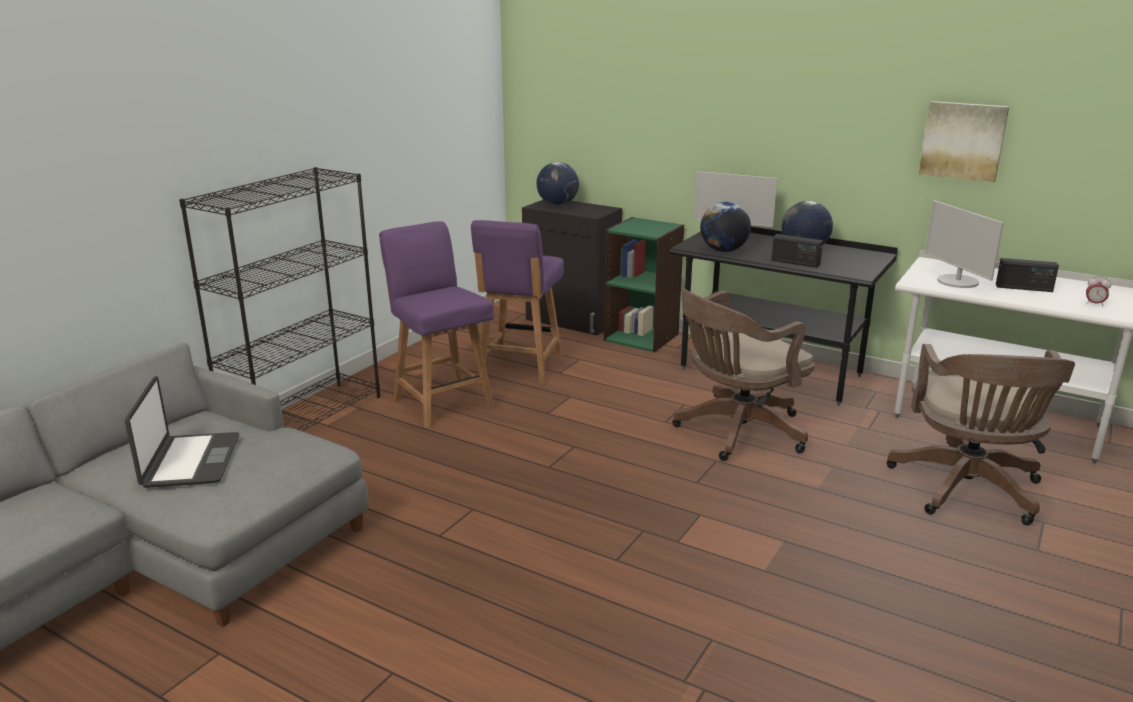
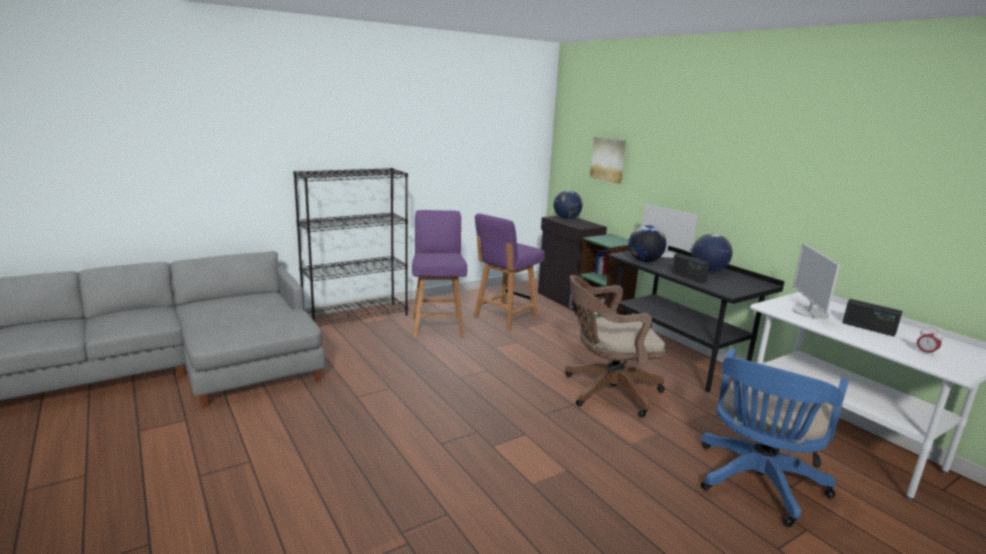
camera: 25 degrees right, 5 degrees down
laptop [125,376,239,488] -> none
brown office chair [886,344,1075,525] -> blue office chair [701,348,849,527]
picture [919,101,1009,182] -> picture moved to [590,137,626,184]

